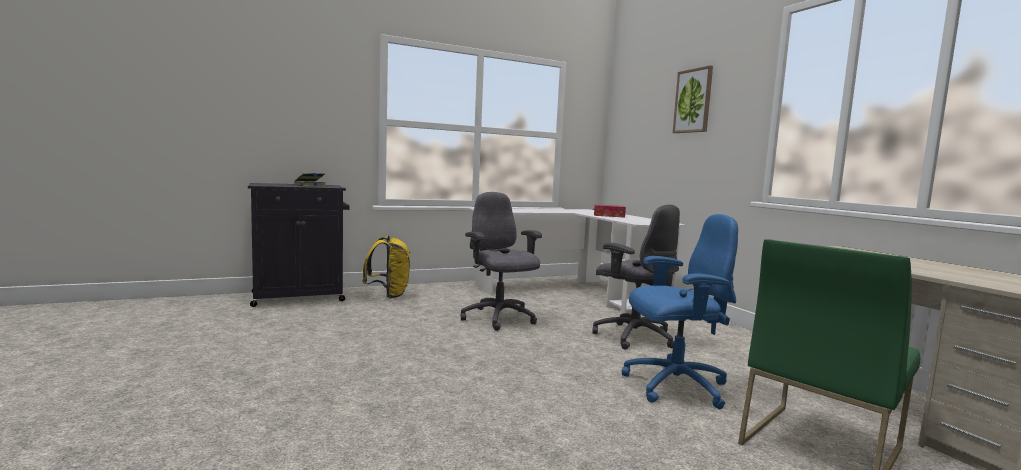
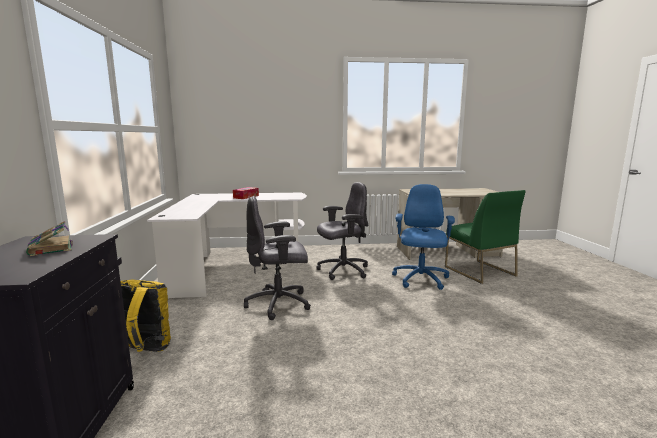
camera: 70 degrees left, 5 degrees up
picture [673,65,713,133] -> none

